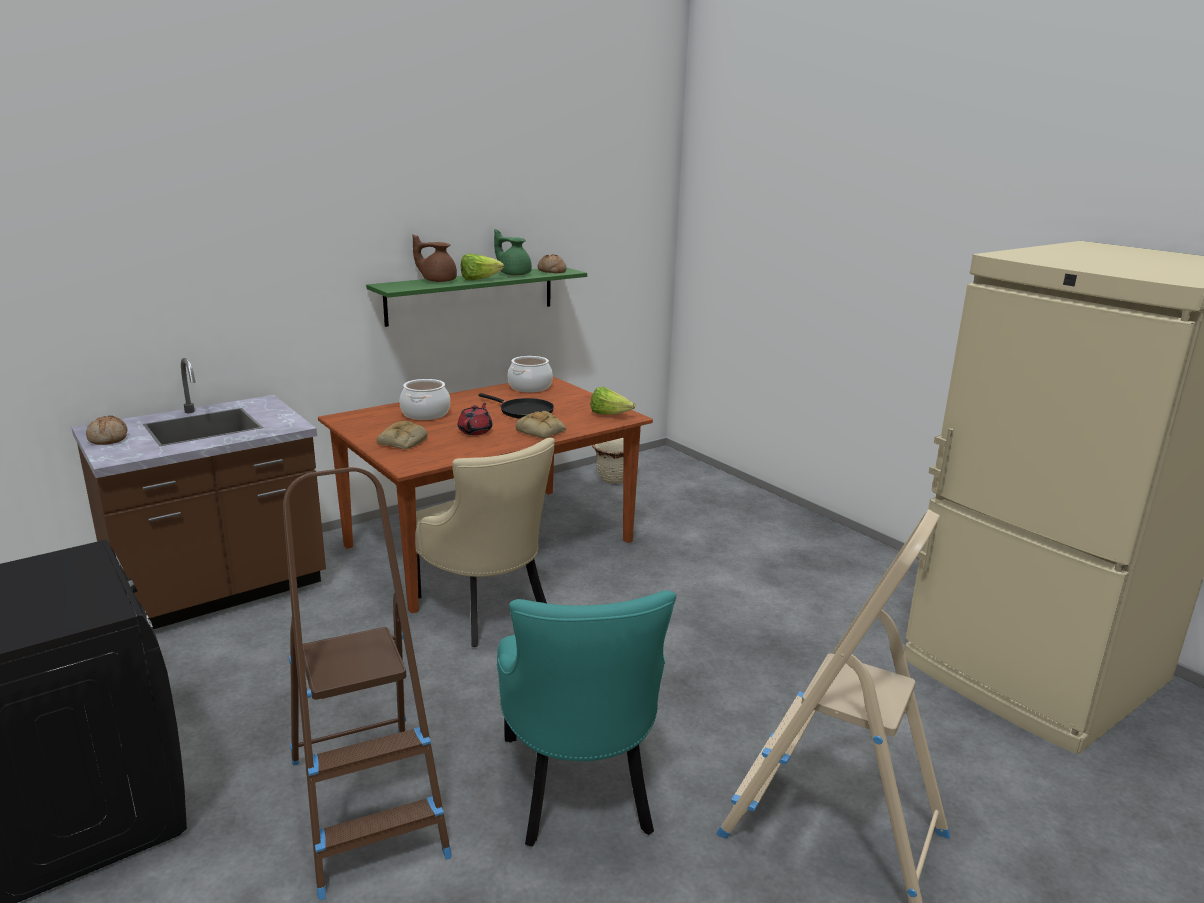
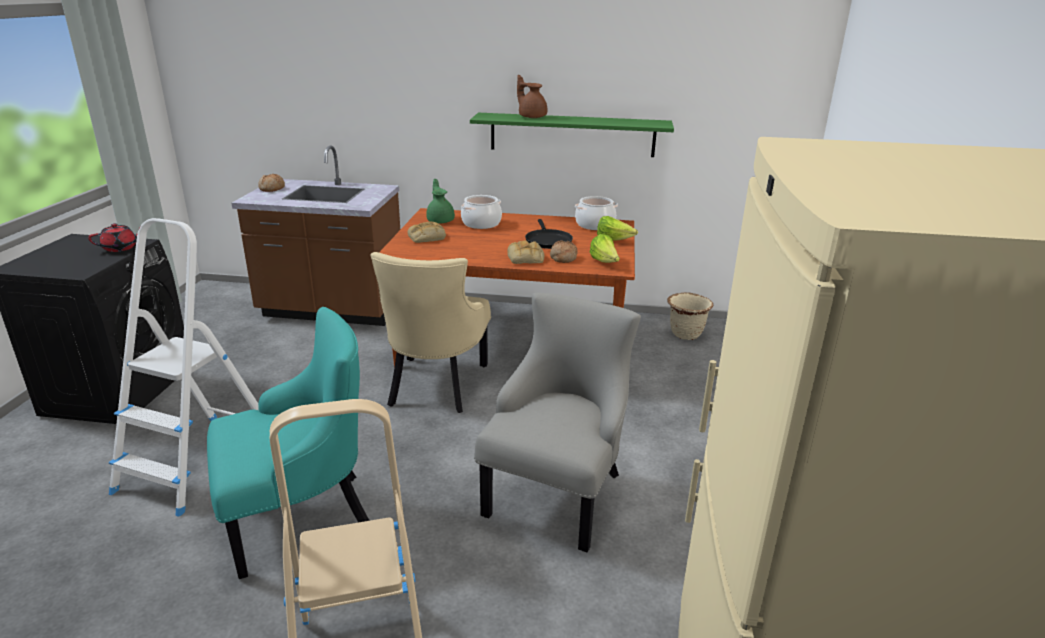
camera: 45 degrees right, 5 degrees up
brown step ladder [283,467,452,900] -> white step ladder [109,218,259,517]
red teapot [458,403,493,435] -> red teapot moved to [88,223,140,252]
lettuce [461,253,504,281] -> lettuce moved to [597,216,638,241]
green teapot [494,229,532,275] -> green teapot moved to [426,179,455,224]
turquoise chair [497,590,676,847] -> turquoise chair turned 150 degrees counterclockwise [207,307,370,579]
bread [538,254,567,273] -> bread moved to [550,240,578,263]
none -> grey chair [474,293,641,552]

